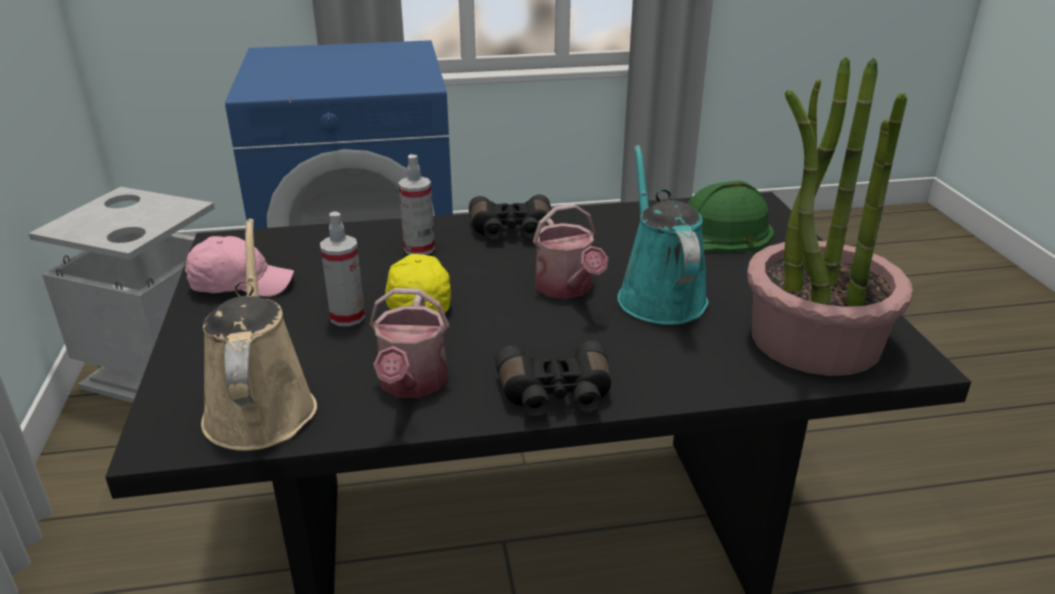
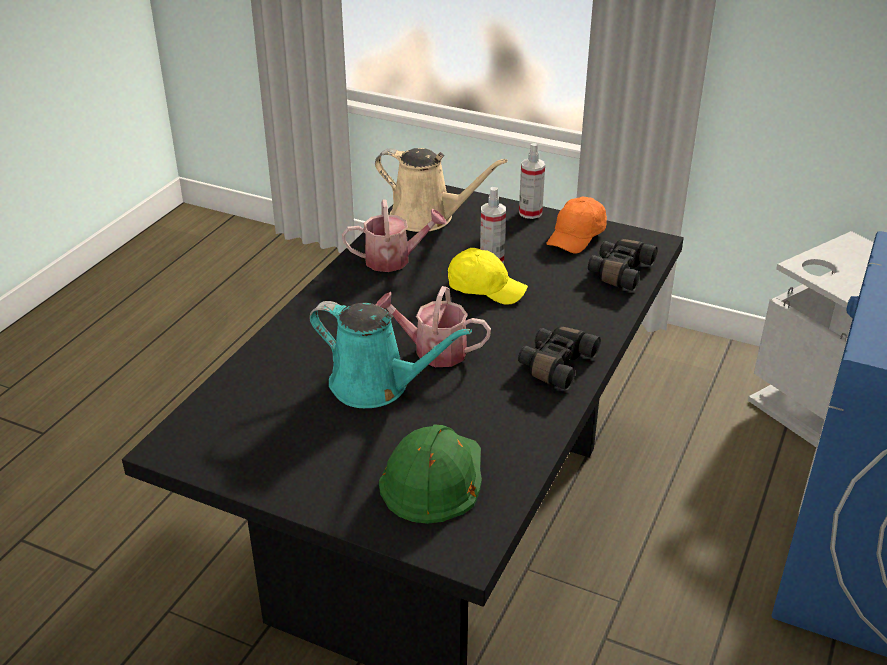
camera: 125 degrees right, 5 degrees up
pink cap [185,236,294,297] -> orange cap [546,197,607,254]
watering can [369,288,449,398] -> watering can turned 135 degrees clockwise [342,199,447,272]
spray bottle [398,154,435,255] -> spray bottle moved to [519,143,545,219]
black binoculars [495,340,611,416] -> black binoculars moved to [588,239,658,291]
potted plant [747,57,913,376] -> none

